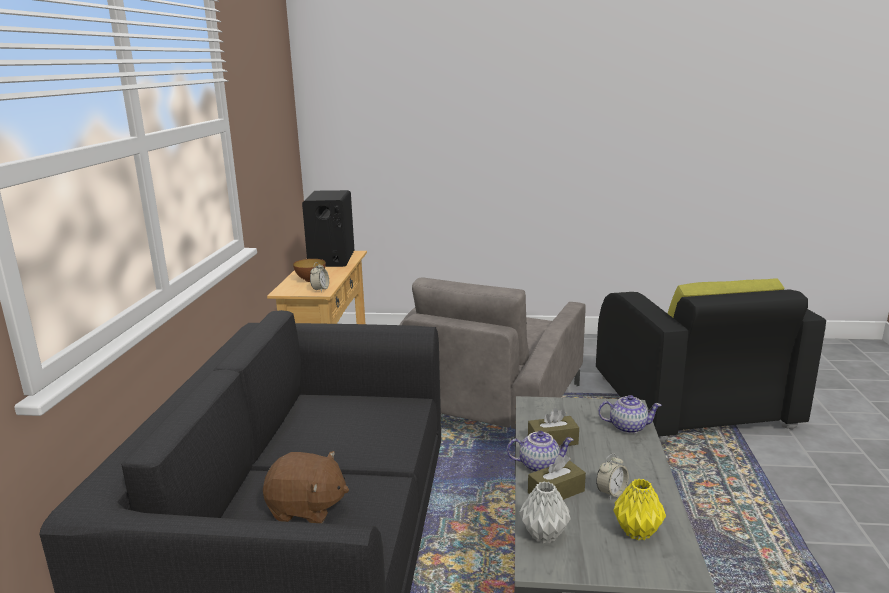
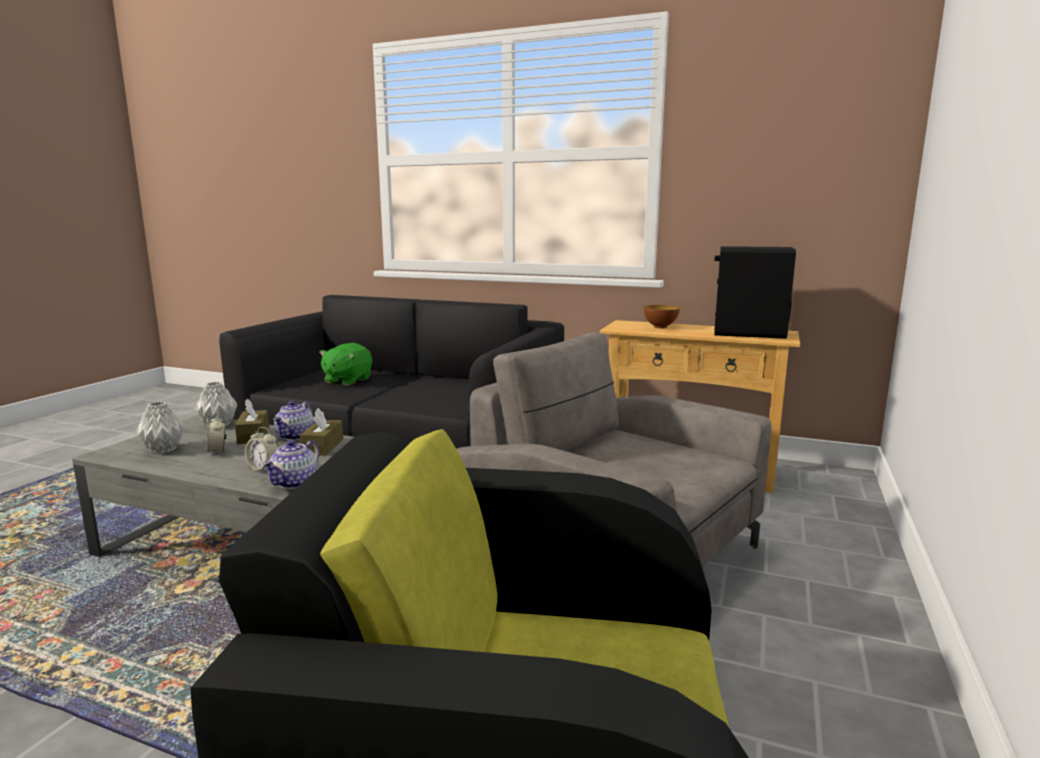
camera: 105 degrees right, 5 degrees down
brown plush toy [263,451,349,523] -> green plush toy [319,343,372,386]
alarm clock [310,262,329,292] -> alarm clock moved to [245,427,279,472]
yellow vase [613,479,666,541] -> grey vase [136,401,185,454]

